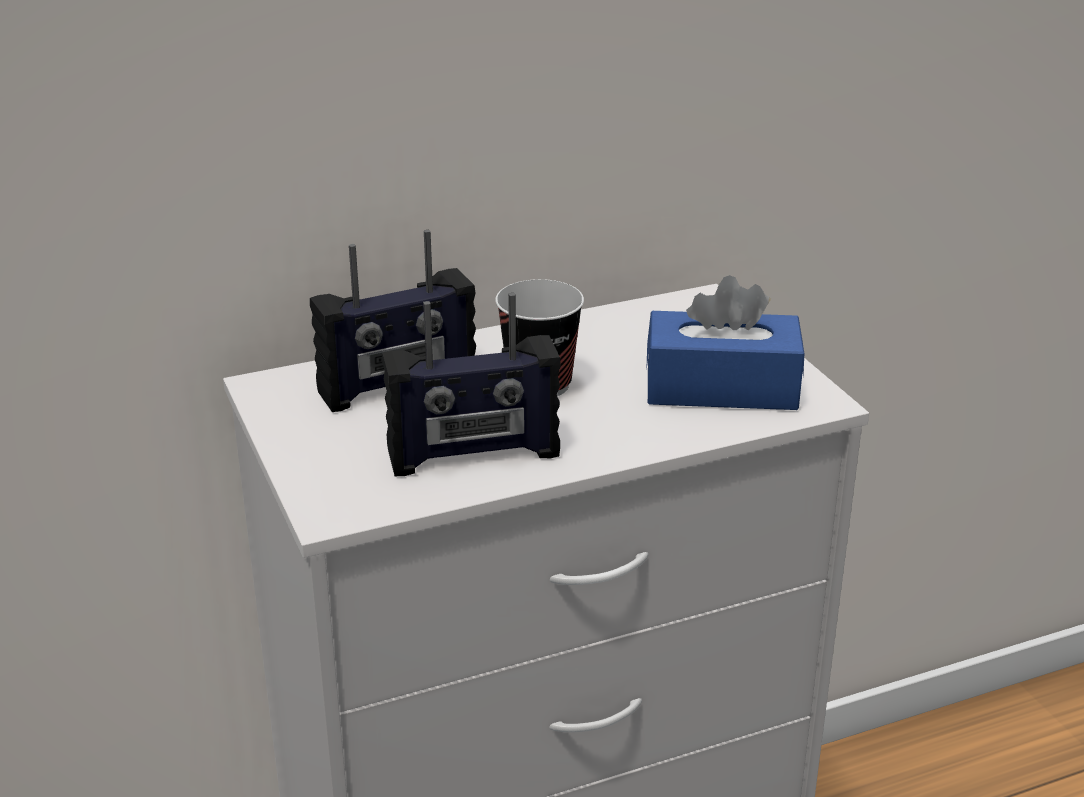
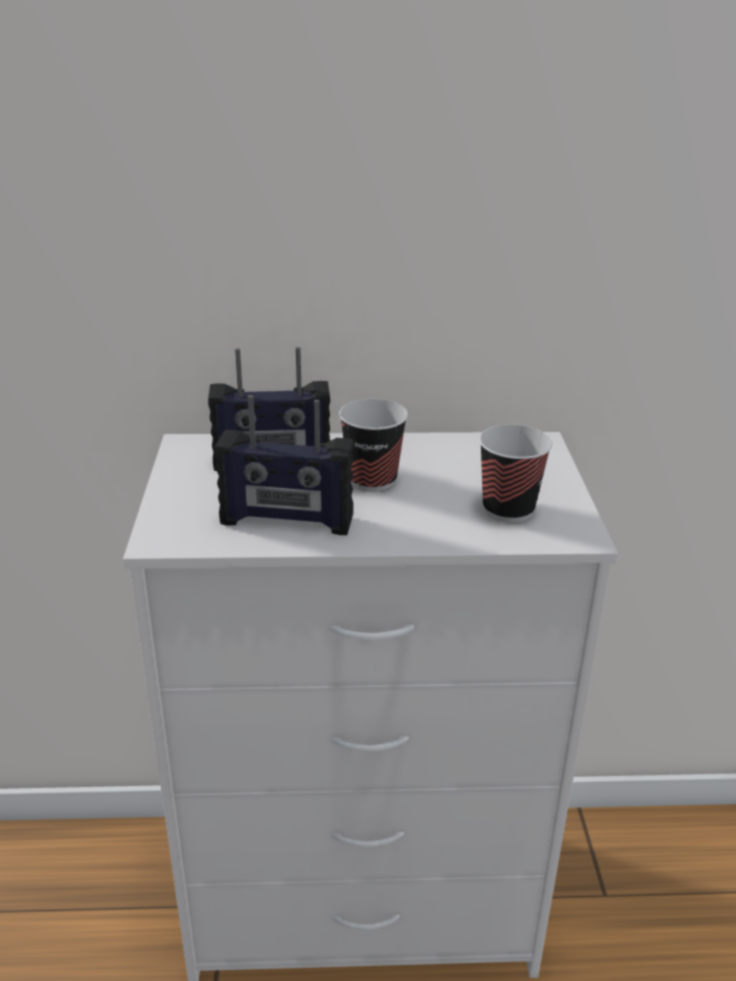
camera: 20 degrees right, 0 degrees up
blue tissue box [646,275,804,410] -> cup [479,424,552,522]

